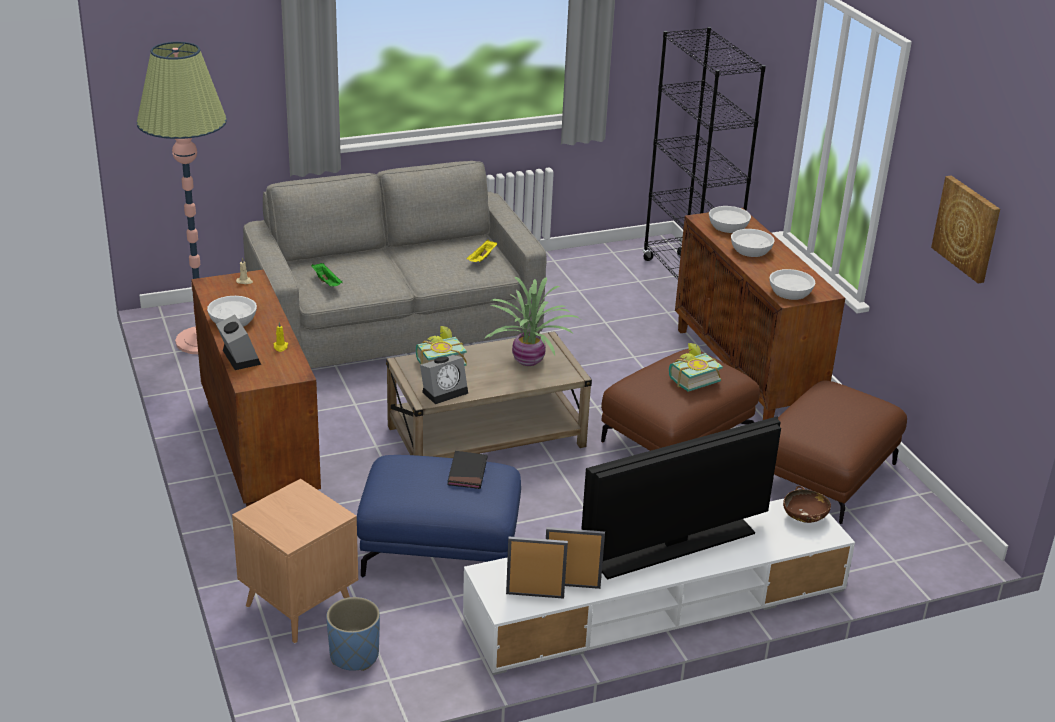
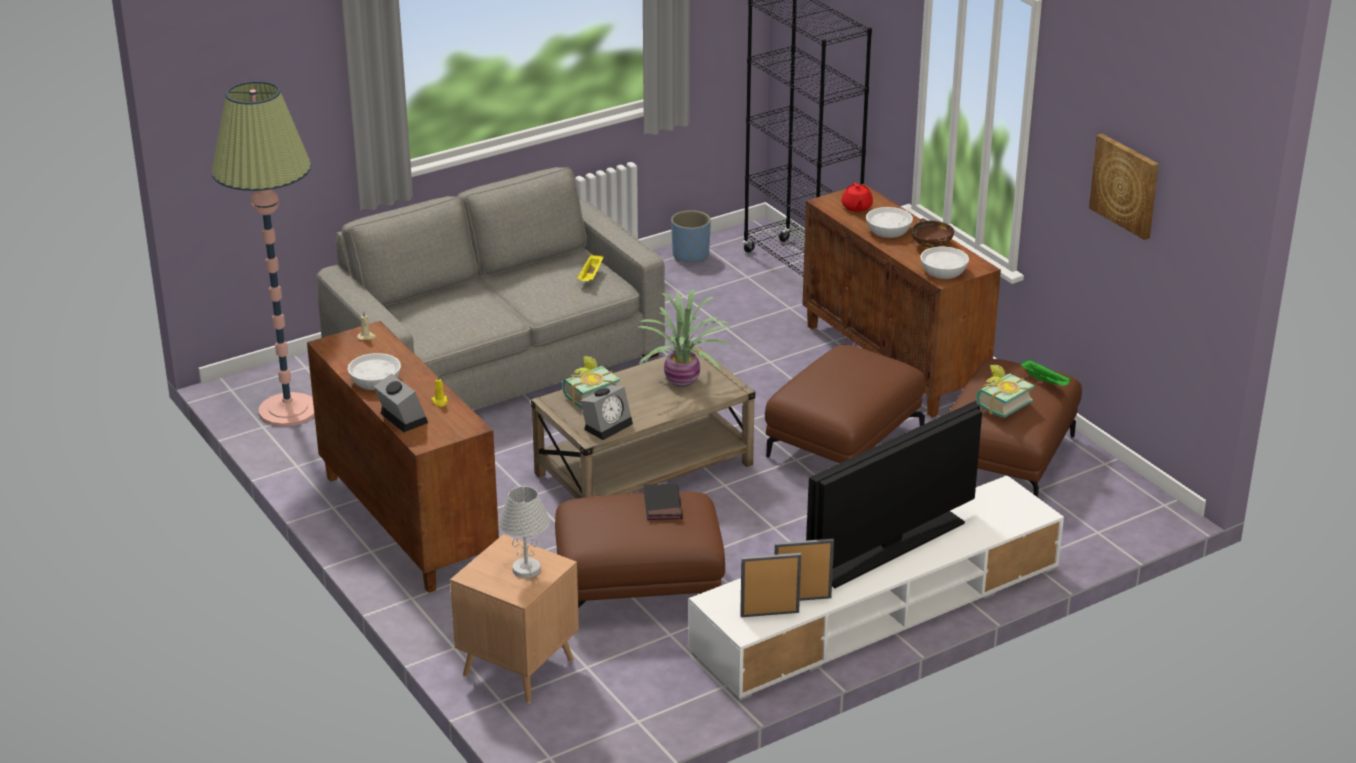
camera: 10 degrees left, 0 degrees up
green tray [312,263,343,286] -> green tray moved to [1020,360,1071,386]
blue planter [326,597,380,671] -> blue planter moved to [671,210,711,262]
blue ottoman [357,455,521,577] -> brown ottoman [555,491,725,608]
book [669,343,723,392] -> book moved to [977,365,1034,418]
white bowl [709,206,751,233] -> red teapot [842,182,873,212]
brown bowl [783,486,831,523] -> brown bowl moved to [911,219,954,248]
none -> white table lamp [499,486,550,578]

